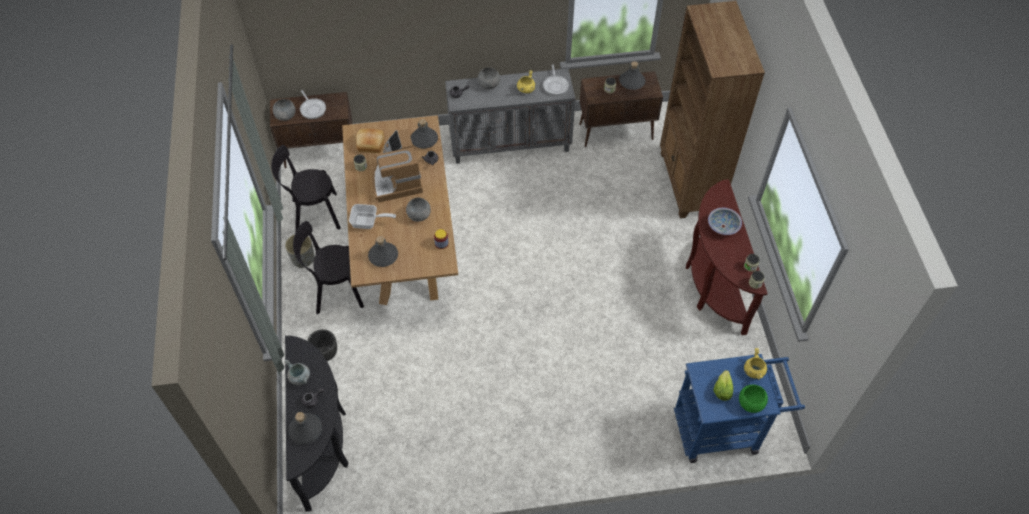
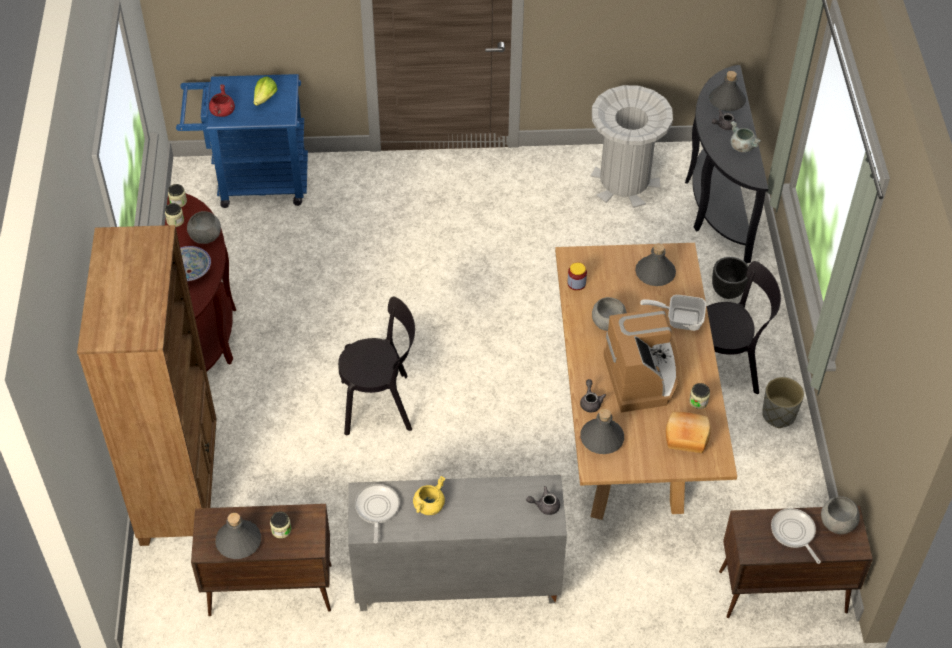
camera: 175 degrees left, 5 degrees down
black chair [271,145,341,233] -> black chair moved to [338,297,415,435]
grey bowl [478,67,500,89] -> grey bowl moved to [187,211,221,244]
green bowl [739,385,768,413] -> none
yellow cooking pot [744,348,767,380] -> red cooking pot [209,85,235,117]
none -> grey trash can [591,85,673,208]

